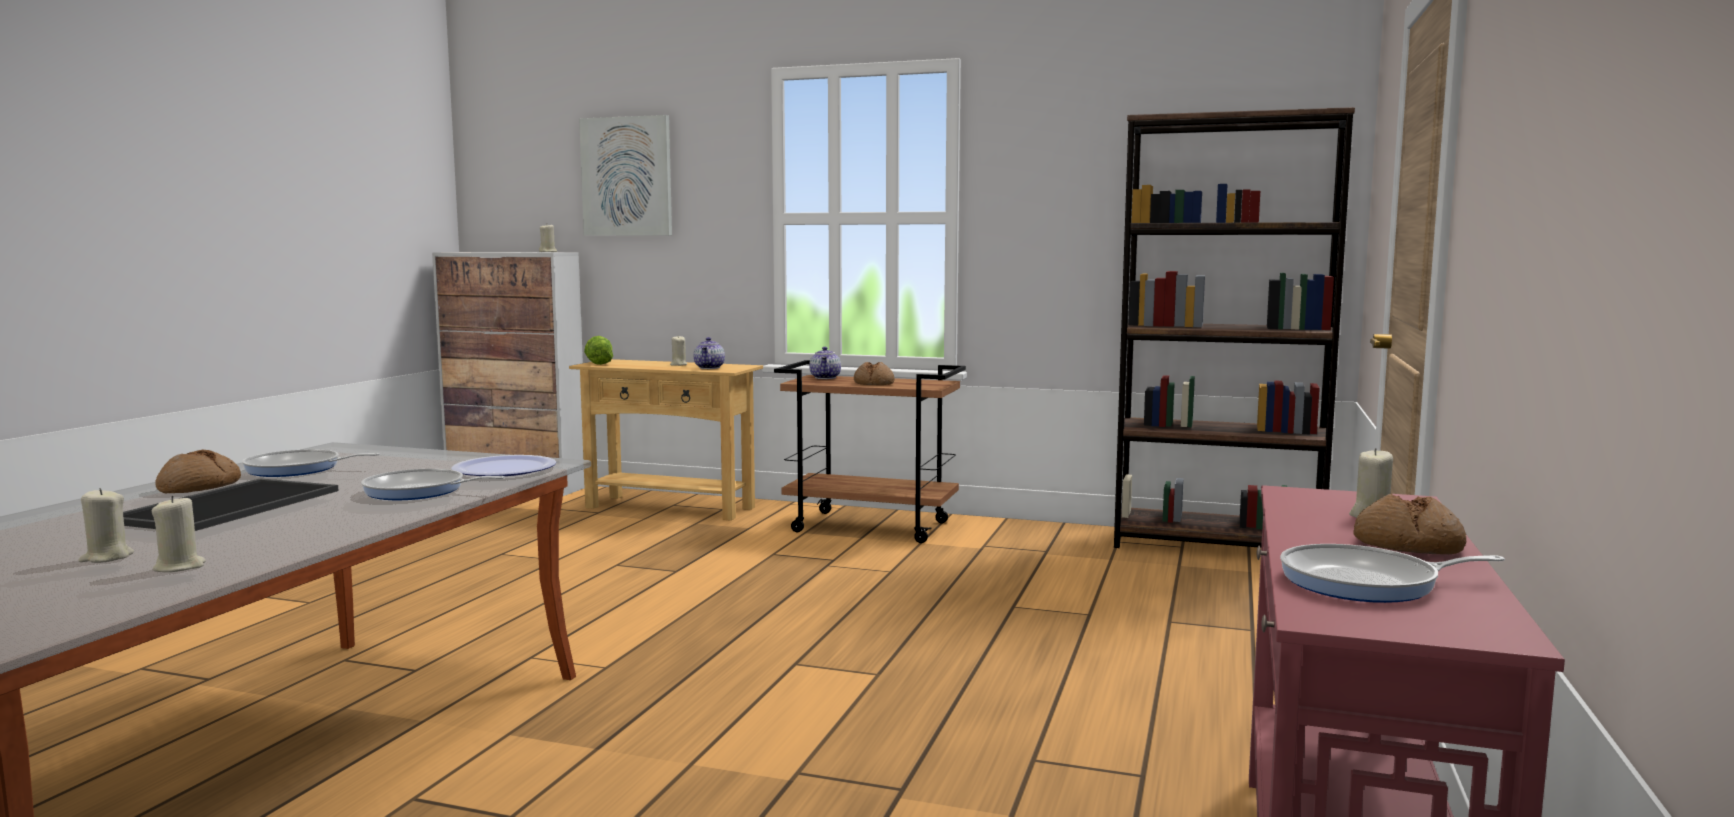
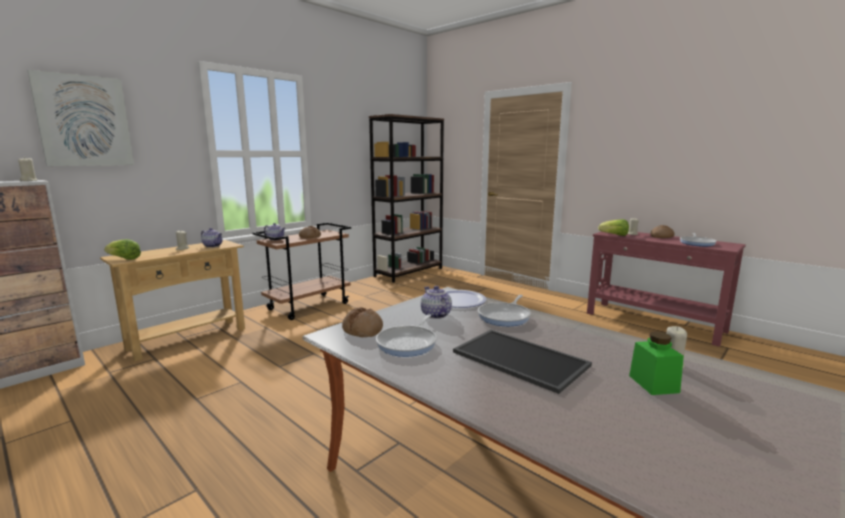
camera: 65 degrees left, 5 degrees up
beige candle [79,488,134,563] -> green jar [629,332,684,395]
bread [155,450,241,493] -> bread moved to [342,307,383,337]
none -> teapot [421,286,452,319]
none -> lettuce [598,219,629,236]

